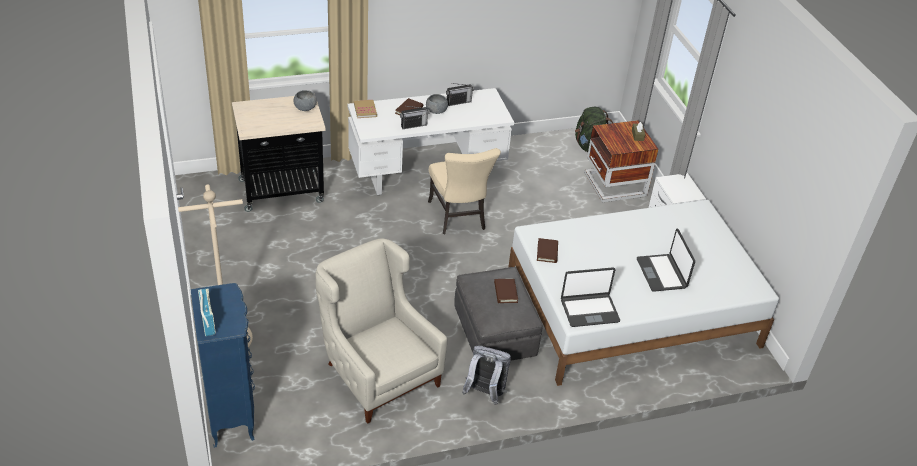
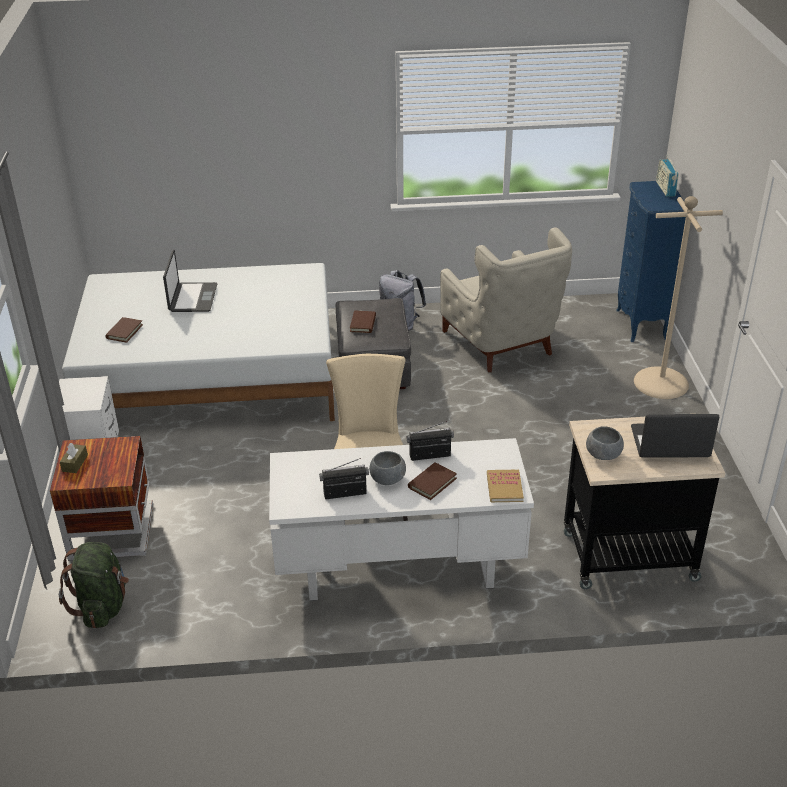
camera: 165 degrees left, 5 degrees down
brown book [537,238,558,263] -> brown book moved to [106,317,143,343]
laptop [561,267,620,327] -> laptop moved to [631,414,719,458]

